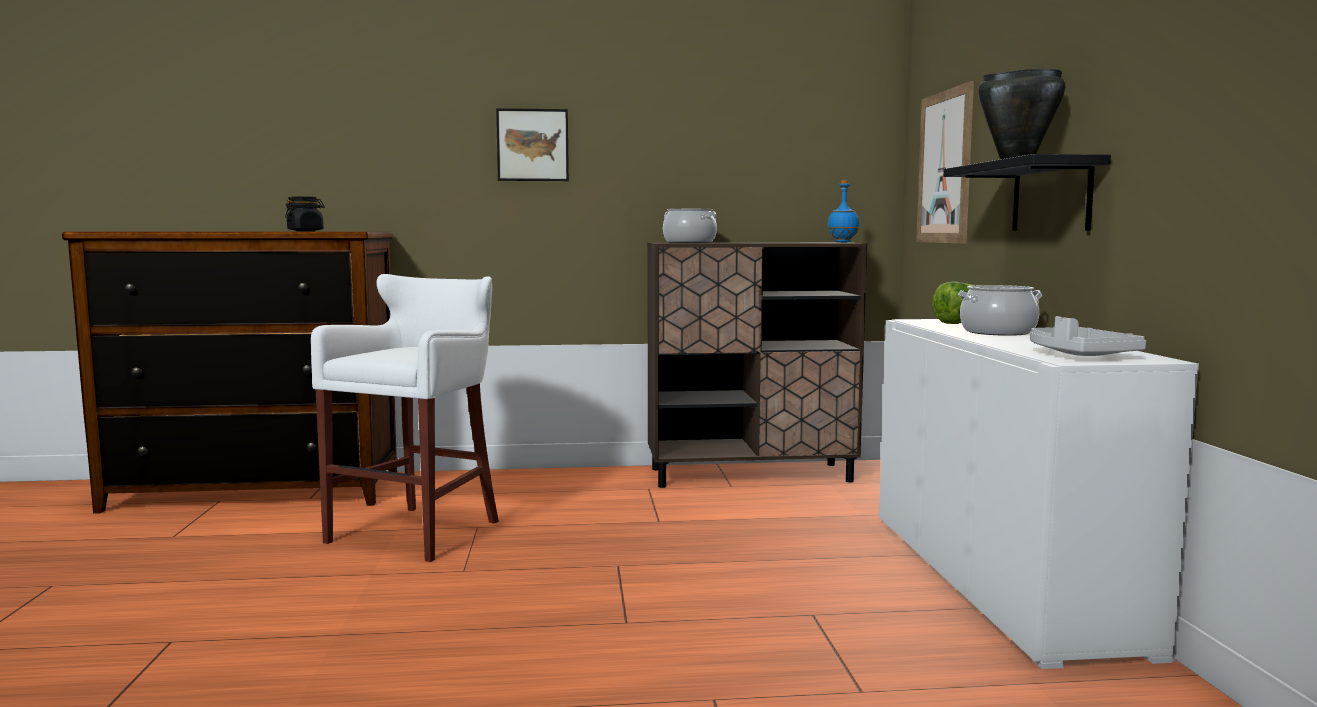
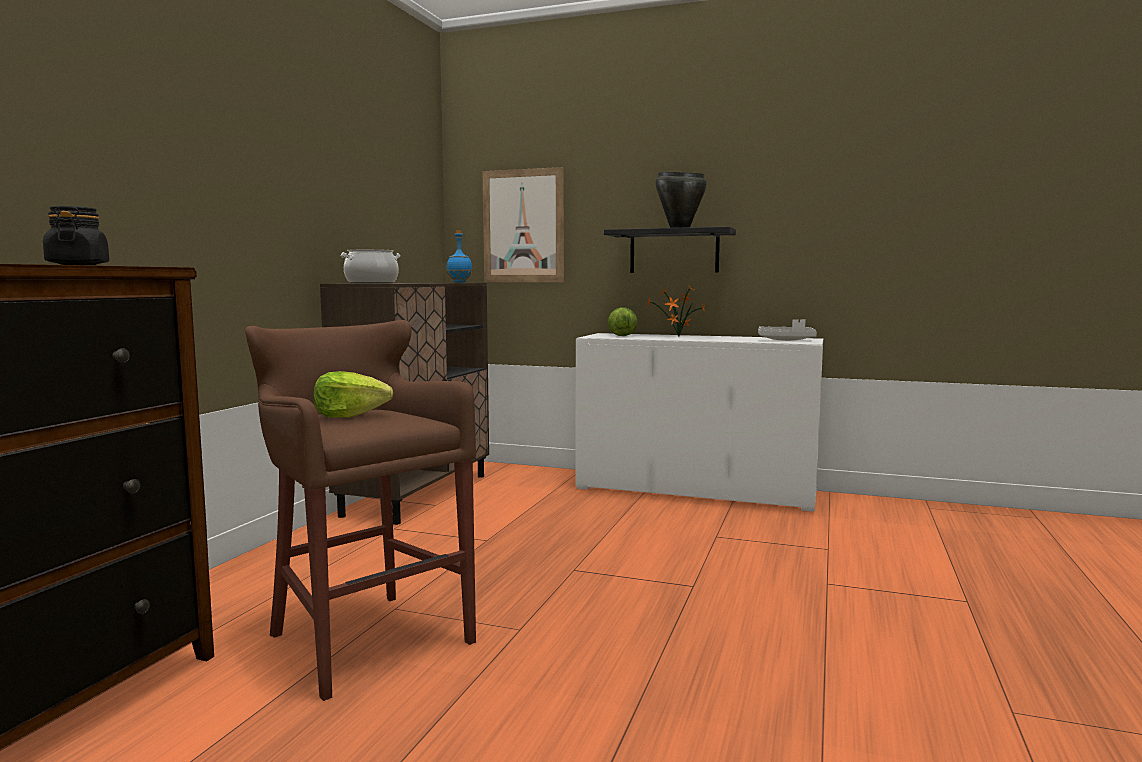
camera: 65 degrees left, 0 degrees up
white stool [311,274,499,562] -> brown stool [245,320,476,701]
picture [496,108,569,181] -> none
cooking pot [958,285,1042,336] -> potted plant [646,284,706,336]
none -> lettuce [313,371,393,418]

